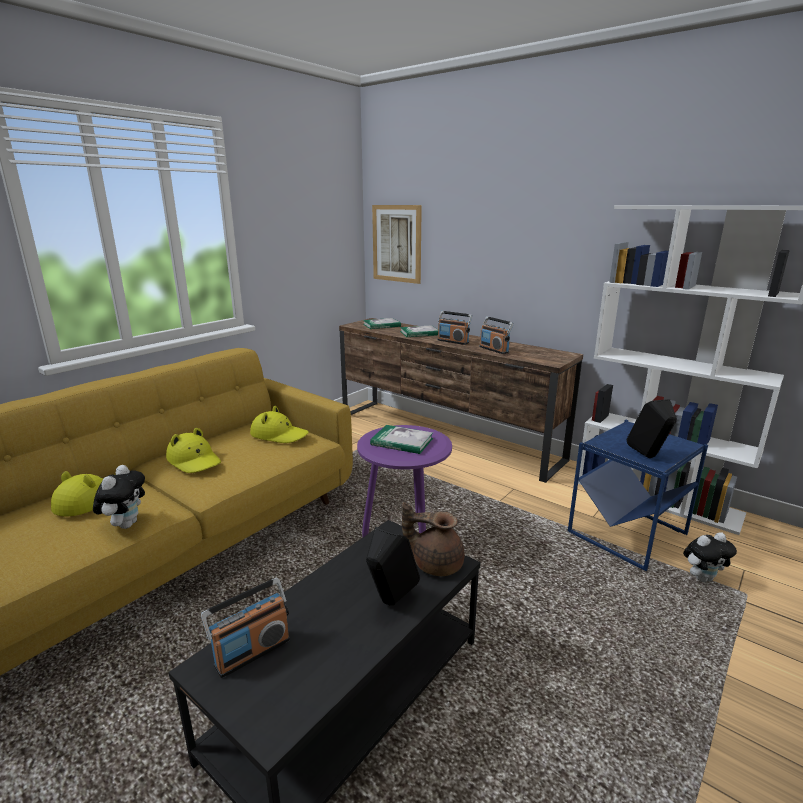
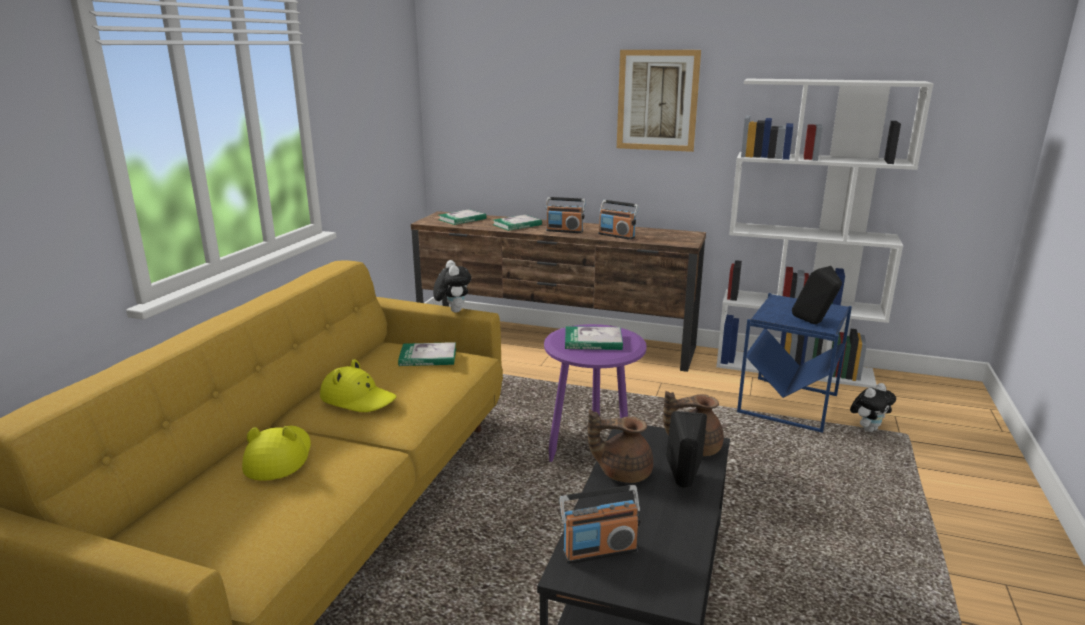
camera: 20 degrees left, 0 degrees up
plush toy [93,465,145,529] -> plush toy moved to [433,260,471,313]
radio [201,578,290,678] -> radio turned 45 degrees clockwise [559,485,640,564]
yellow hat [250,406,309,443] -> book [398,342,456,366]
picture [372,205,422,284] -> picture moved to [617,50,701,152]
none -> brown teapot [588,409,653,483]

